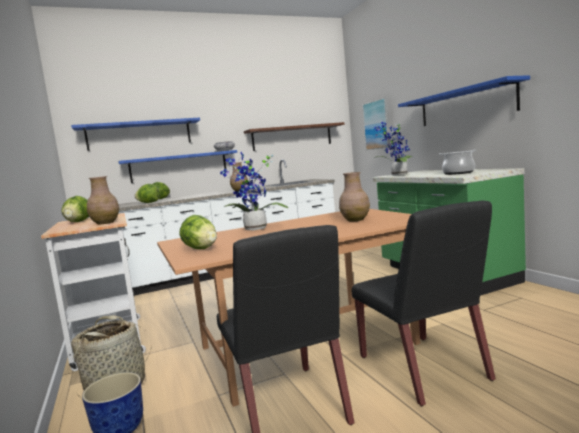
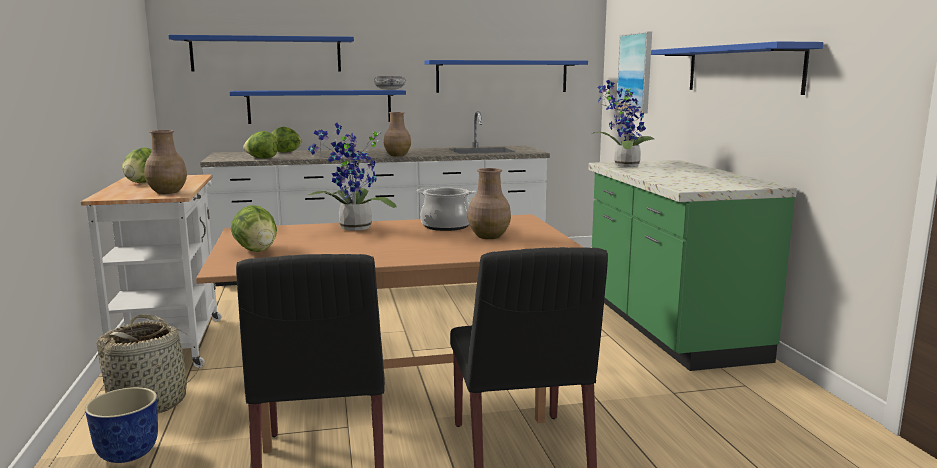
camera: 10 degrees right, 5 degrees up
brown shelf [244,122,345,151] -> blue shelf [424,60,588,93]
cooking pot [440,150,476,175] -> cooking pot moved to [417,188,476,231]

